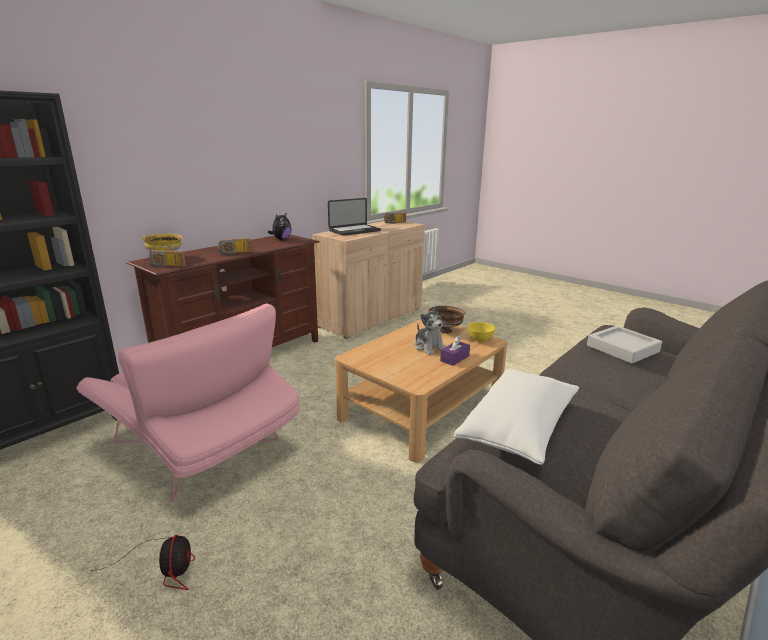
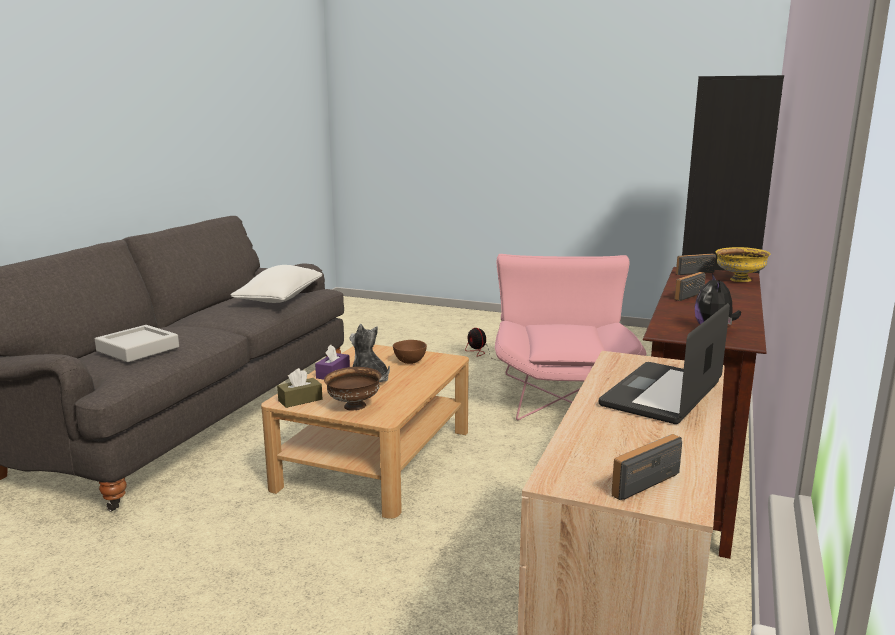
camera: 160 degrees right, 5 degrees down
pink armchair [76,303,300,502] -> pink armchair turned 75 degrees clockwise [495,254,646,421]
yellow bowl [468,322,495,342] -> brown tissue box [277,368,322,408]
none -> brown bowl [393,340,427,364]

